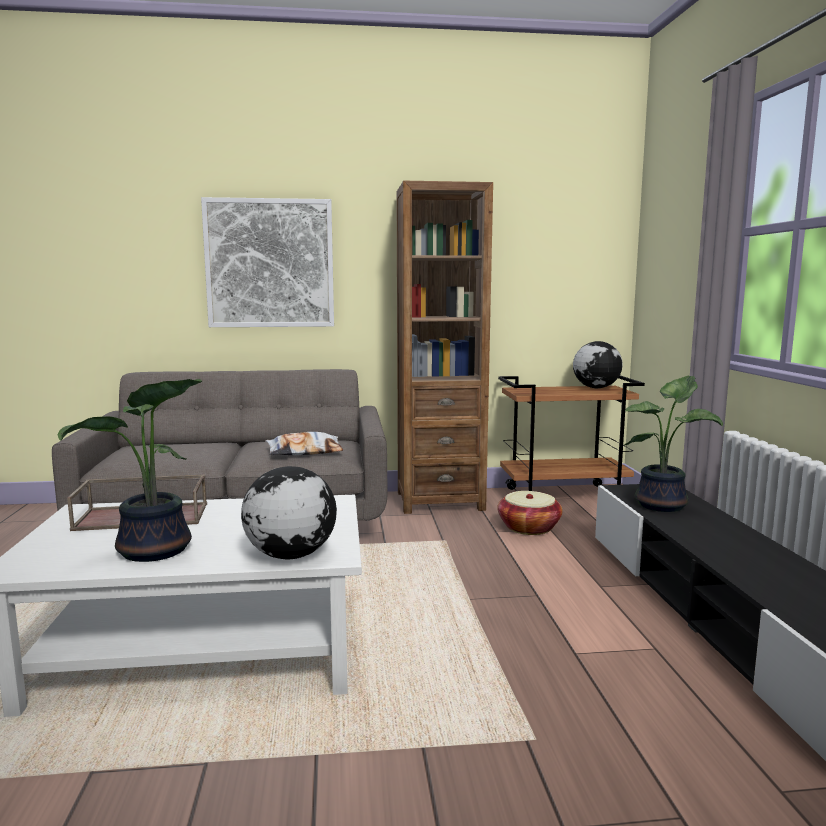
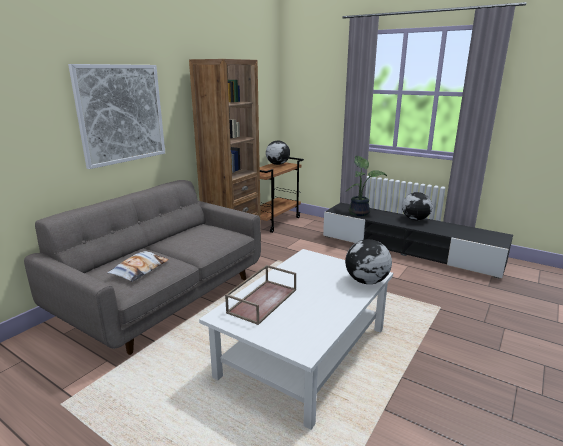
camera: 50 degrees left, 10 degrees up
potted plant [58,379,202,562] -> none
pillow [266,432,343,455] -> pillow moved to [107,251,169,282]
basket [497,491,562,535] -> none
none -> globe [402,192,432,221]

